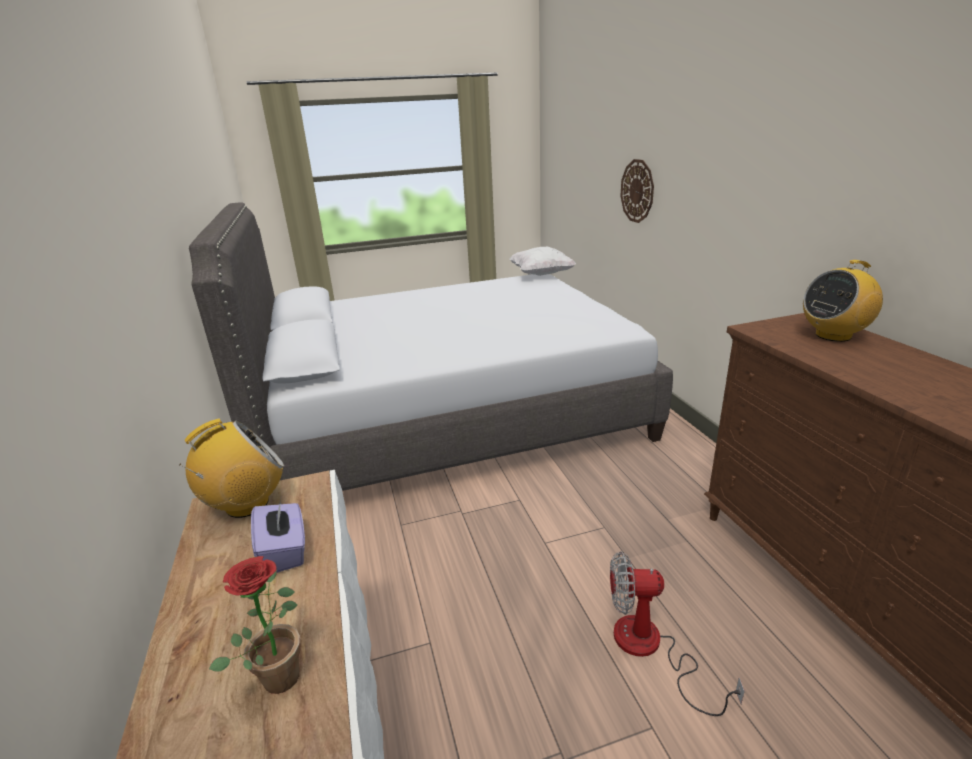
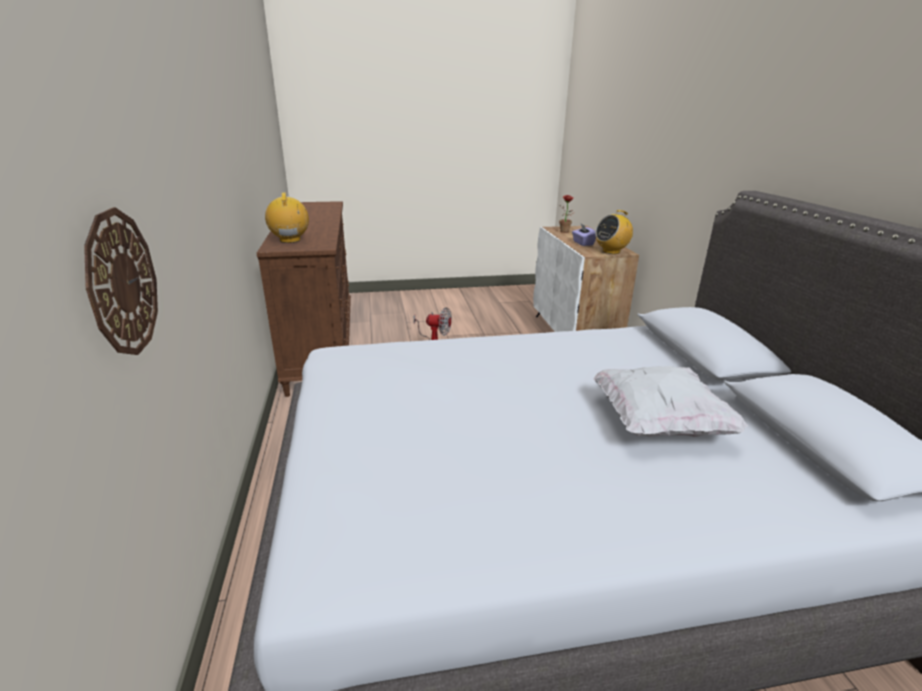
camera: 175 degrees left, 0 degrees up
white pillow [509,247,576,276] -> white pillow moved to [593,366,748,437]
radio [803,260,883,342] -> radio turned 90 degrees counterclockwise [265,192,309,243]

